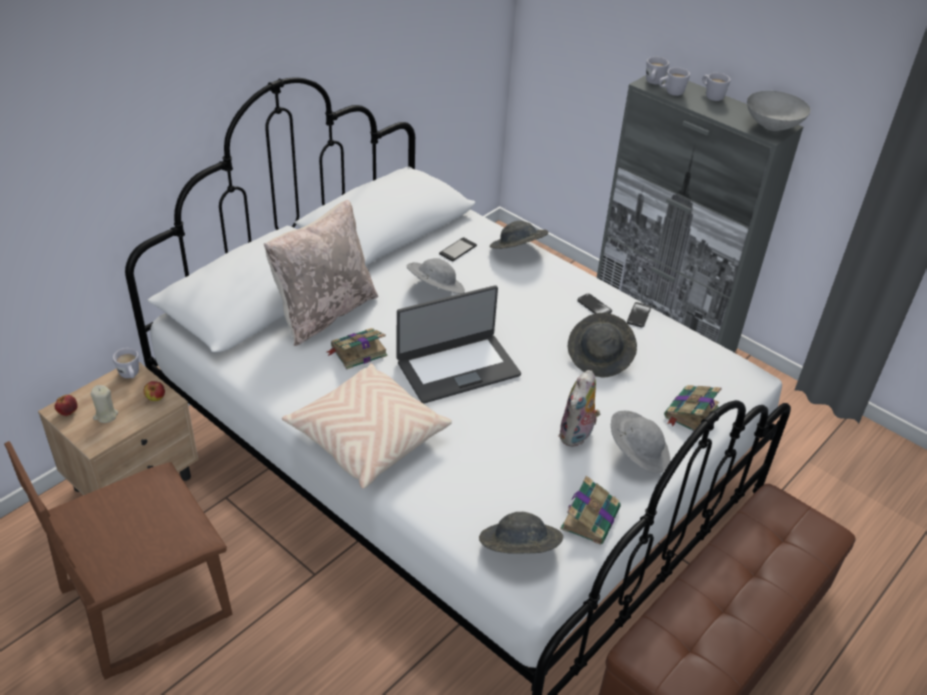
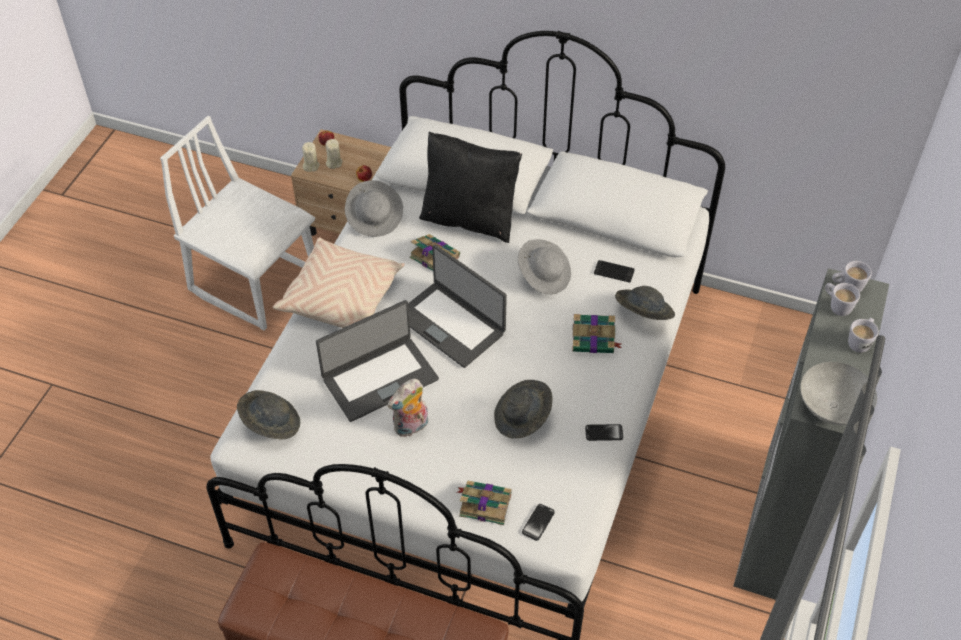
camera: 70 degrees right, 10 degrees up
brown chair [4,441,232,680] -> white chair [160,116,315,331]
white mug [113,348,139,378] -> none
beige pillow [264,200,378,346] -> black pillow [419,132,522,243]
plush toy [558,370,600,447] -> plush toy turned 45 degrees counterclockwise [387,379,428,438]
book [560,476,621,545] -> book moved to [572,314,622,353]
phone [577,294,612,314] -> phone moved to [522,504,555,541]
grey hat [611,411,670,474] -> grey hat moved to [345,180,403,237]
none -> beige candle [302,142,319,172]
none -> laptop [316,300,439,422]

